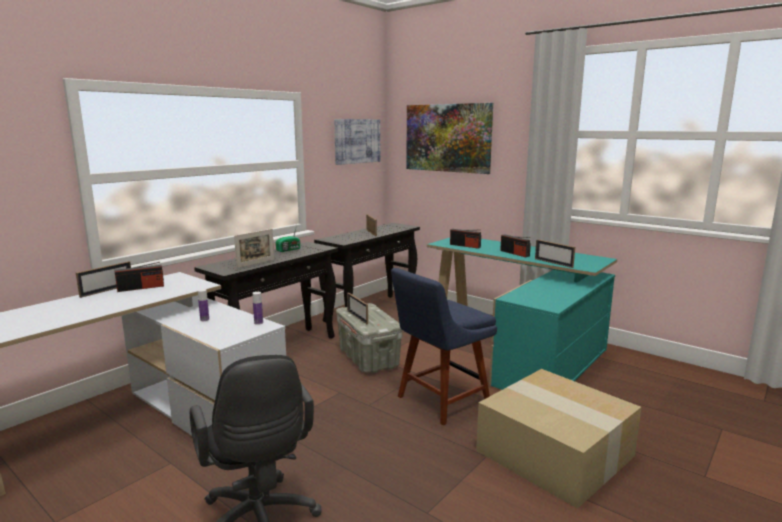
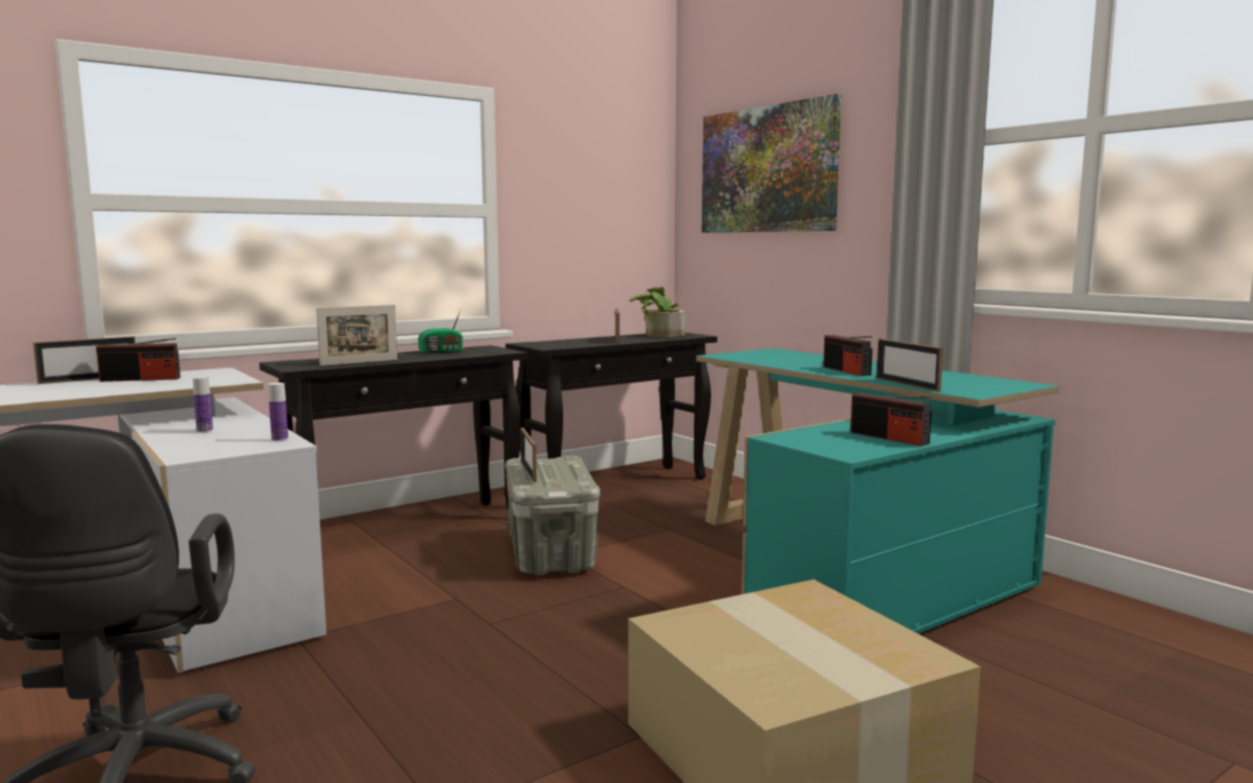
camera: 15 degrees right, 5 degrees down
picture [334,119,380,165] -> none
blue chair [391,268,497,425] -> none
radio [450,229,481,249] -> radio moved to [850,393,932,446]
none -> potted plant [629,287,686,337]

